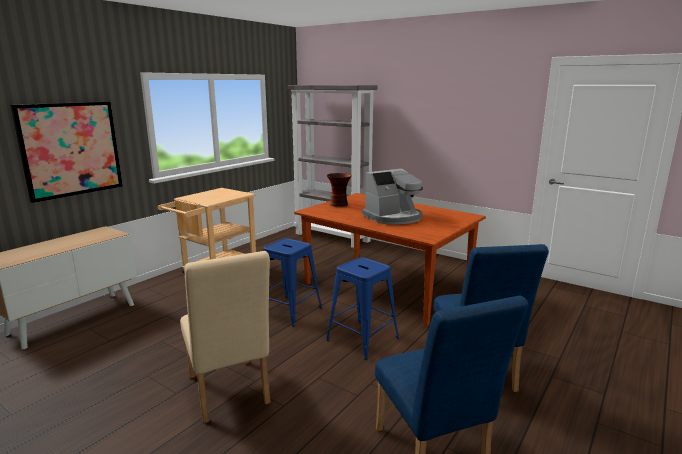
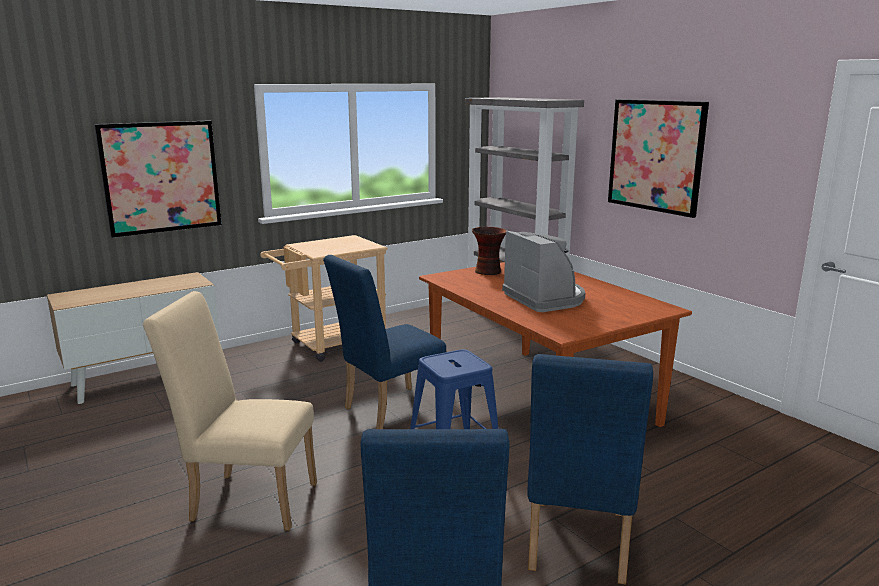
camera: 20 degrees right, 0 degrees up
beige chair [180,251,271,424] -> beige chair turned 105 degrees clockwise [143,291,317,531]
blue stool [263,238,322,327] -> blue chair [323,255,446,429]
coffee machine [362,169,423,224] -> coffee machine turned 105 degrees counterclockwise [502,231,585,312]
none -> picture [608,99,709,218]

